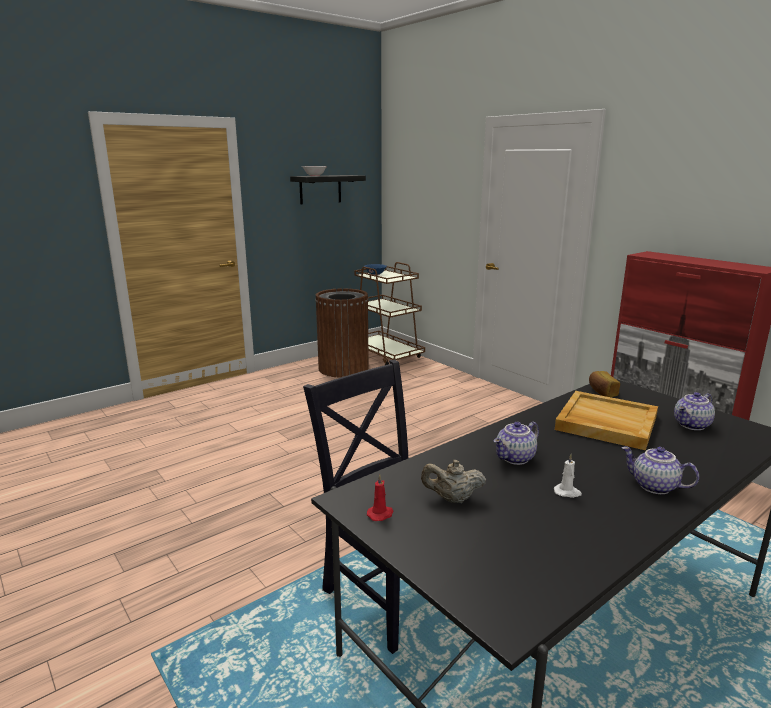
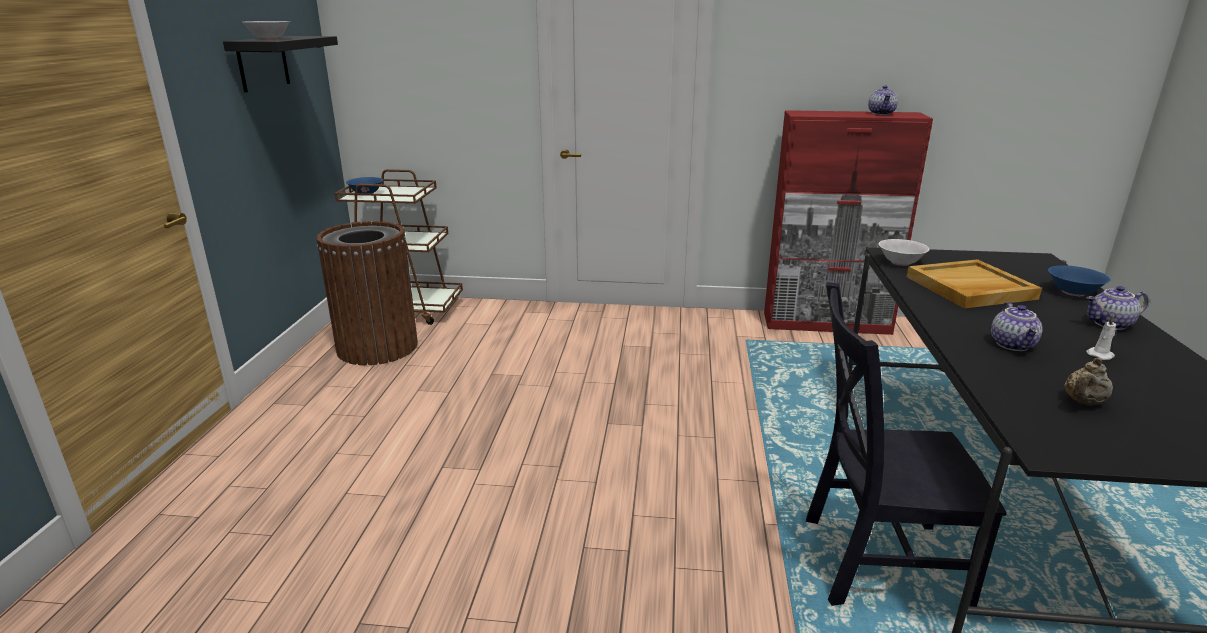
camera: 45 degrees left, 5 degrees up
red candle [367,474,393,521] -> none
bread [589,371,620,397] -> white bowl [879,239,930,266]
teapot [674,392,715,430] -> teapot moved to [868,85,898,115]
none -> blue bowl [1048,265,1110,296]

